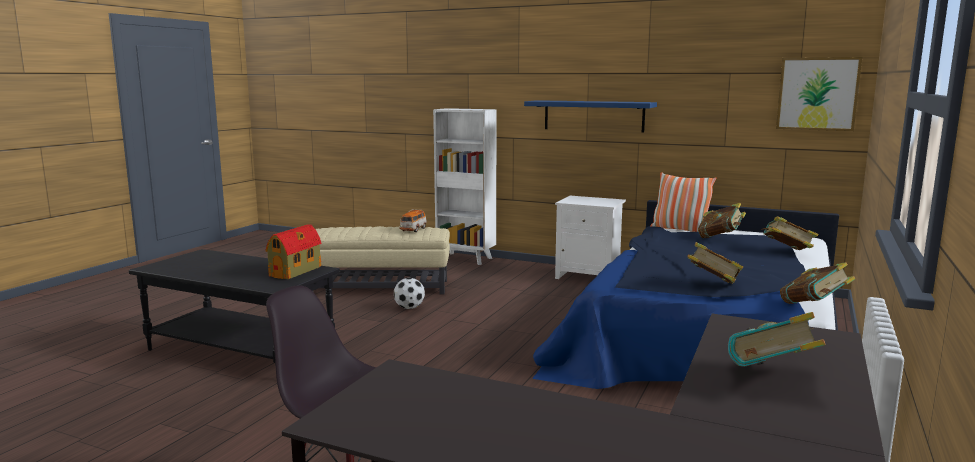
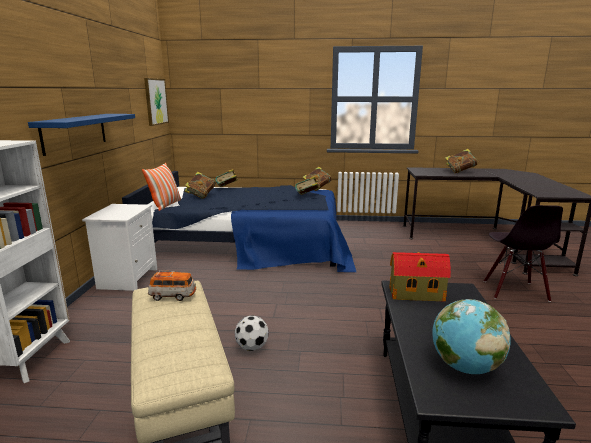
camera: 110 degrees left, 5 degrees up
none -> globe [432,299,511,374]

